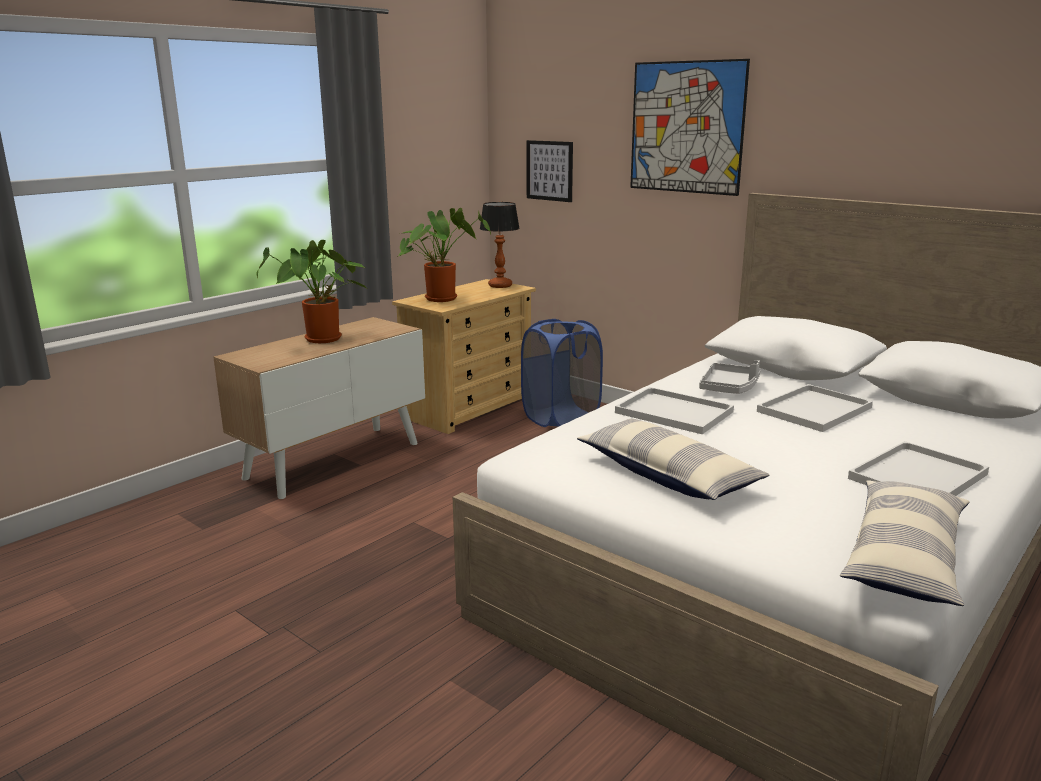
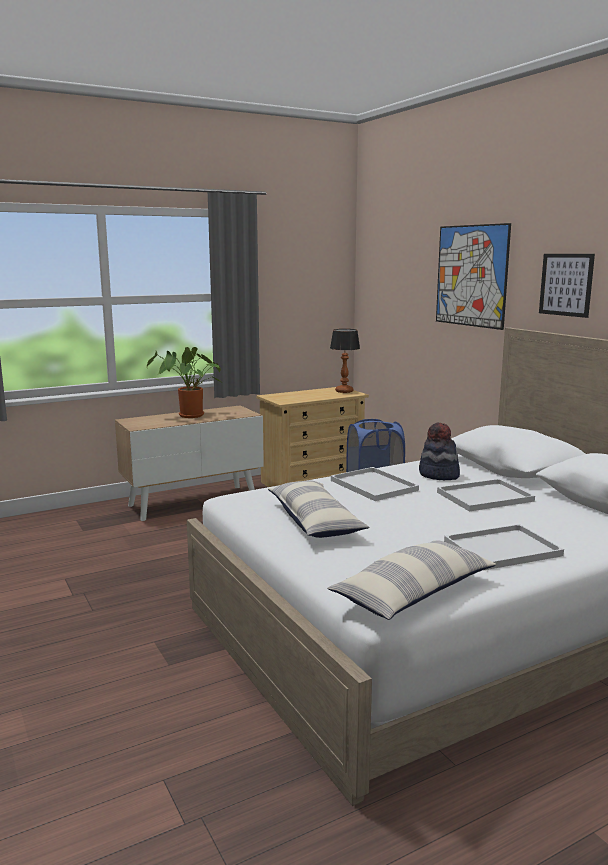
camera: 20 degrees right, 5 degrees down
potted plant [397,208,491,302] -> none
picture [526,140,573,202] -> picture moved to [539,254,595,318]
grey tray [699,360,760,394] -> hat [419,422,460,480]

